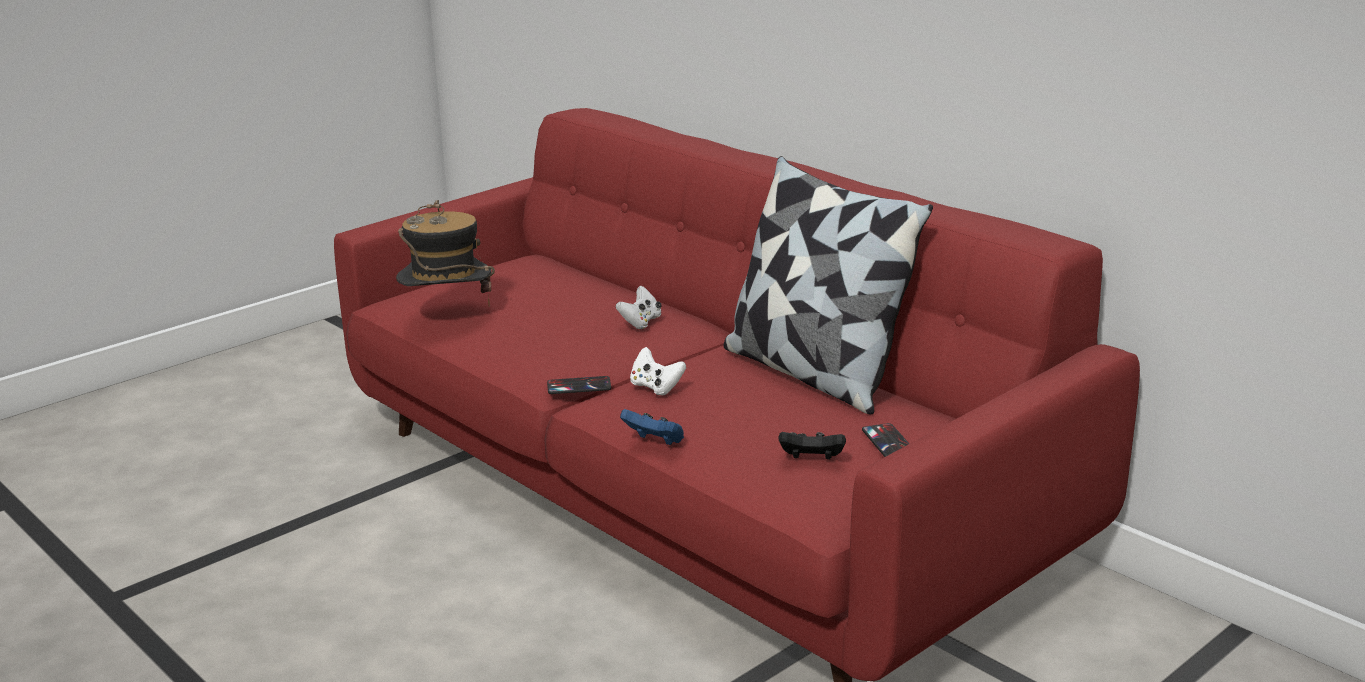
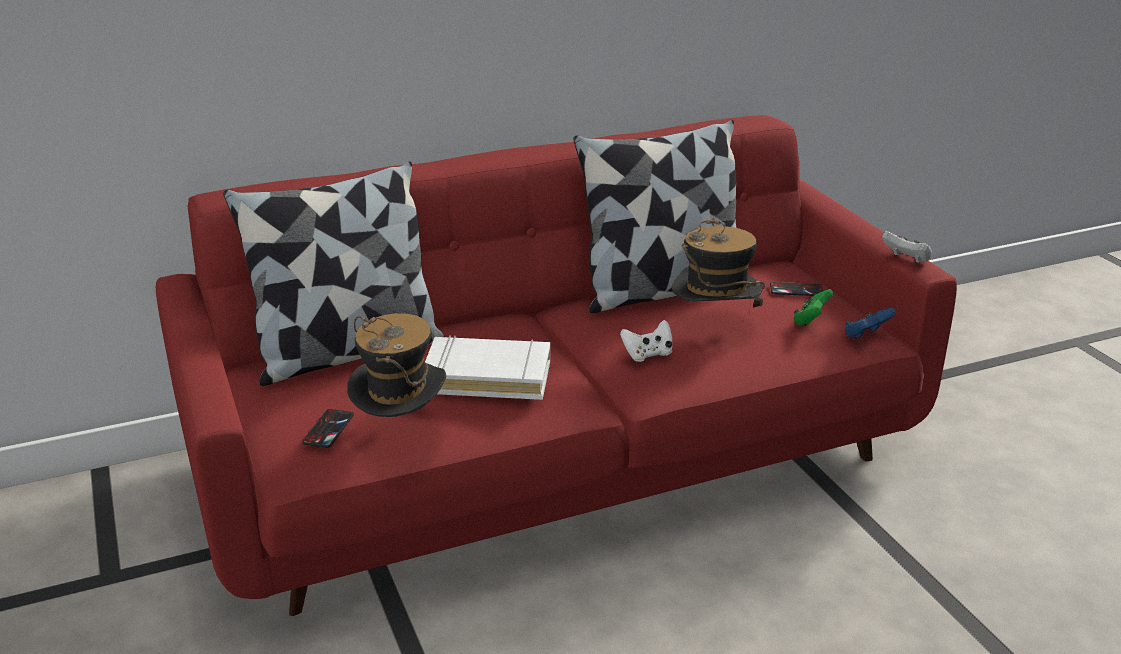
camera: 70 degrees left, 5 degrees up
phone [547,376,611,394] -> phone moved to [302,409,354,448]
white game controller [616,286,662,329] -> white game controller moved to [882,231,932,263]
blue game controller [620,409,684,445] -> blue game controller moved to [845,308,896,339]
black game controller [779,432,846,460] -> green game controller [794,289,834,326]
none -> pillow [223,161,445,386]
none -> white book [425,335,550,400]
none -> hat [672,215,765,316]

